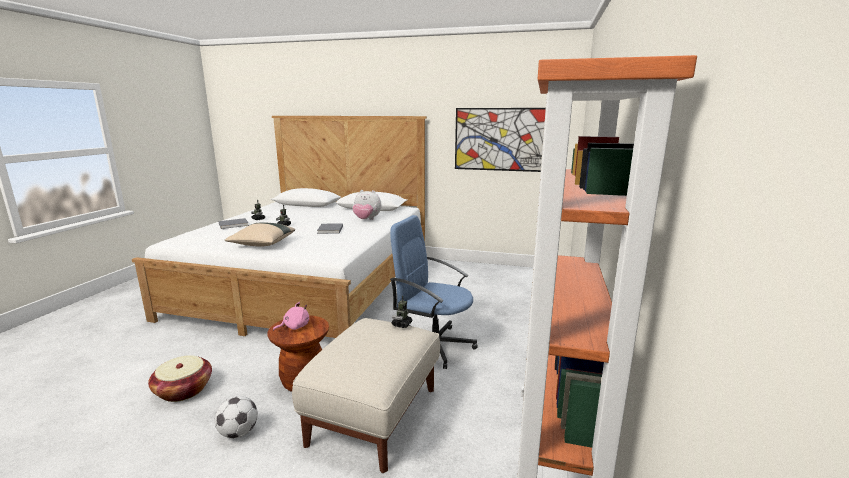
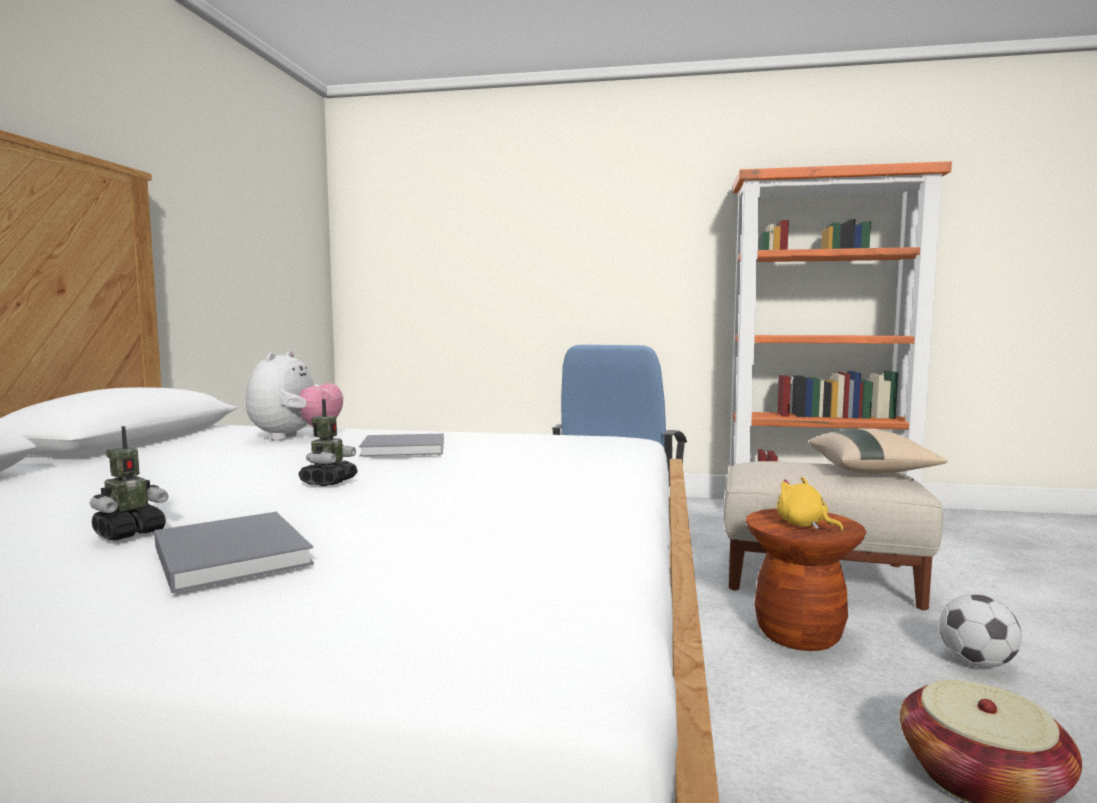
camera: 95 degrees left, 10 degrees down
beige pillow [224,222,295,246] -> beige pillow moved to [808,429,948,474]
pink plush toy [273,302,309,331] -> yellow plush toy [777,477,844,531]
toy robot [392,296,412,328] -> none
picture [455,108,546,172] -> none

